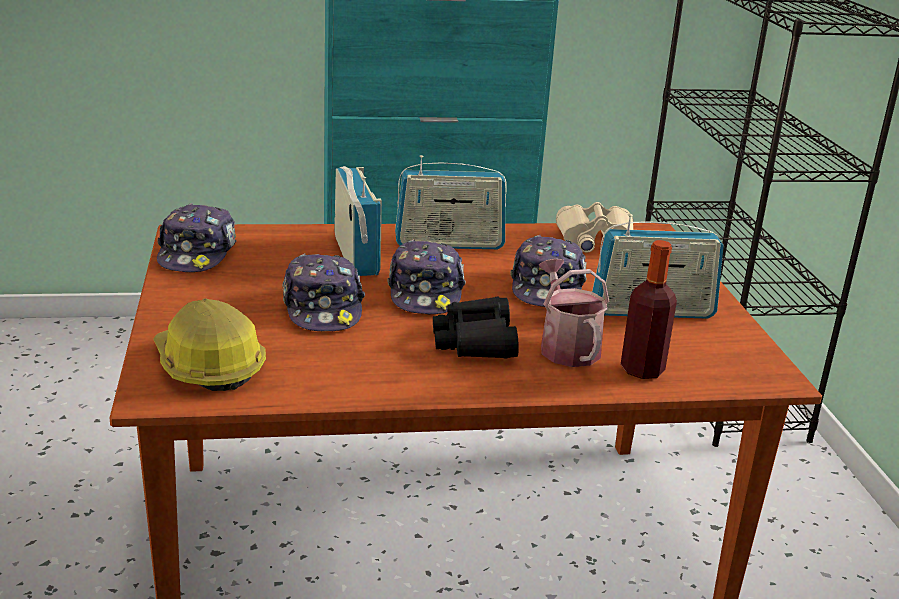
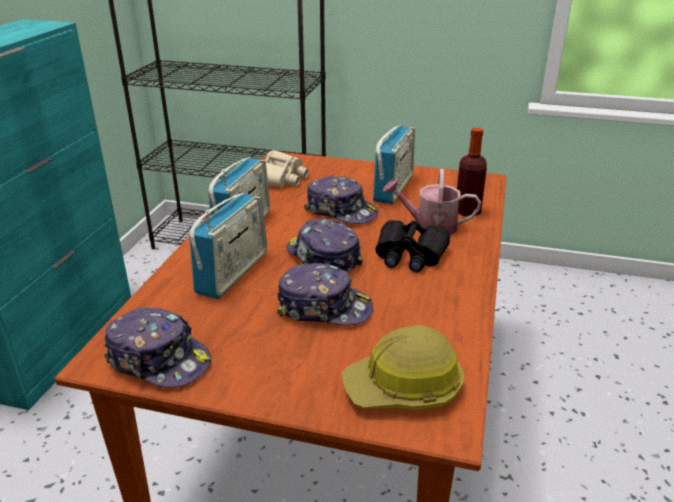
camera: 65 degrees left, 5 degrees up
radio [334,166,382,276] -> radio turned 105 degrees clockwise [189,193,267,299]
cap [388,239,466,315] -> cap turned 150 degrees counterclockwise [286,219,363,272]

